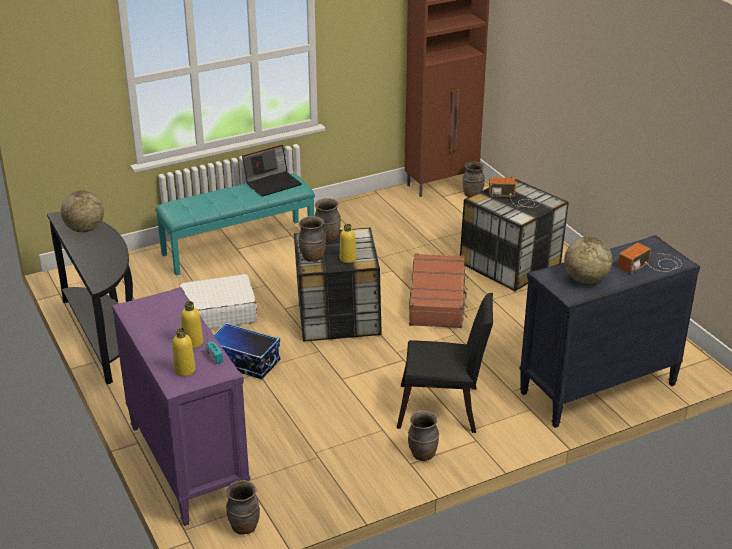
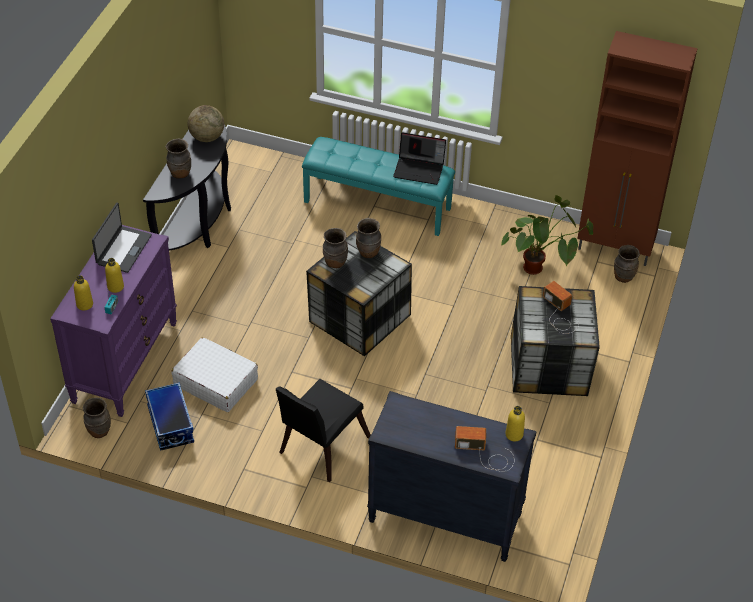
camera: 45 degrees right, 15 degrees up
white suitcase [179,274,257,329] -> white suitcase moved to [171,337,258,412]
storage box [214,323,280,379] -> storage box moved to [145,382,194,451]
yellow bottle [340,224,356,263] -> yellow bottle moved to [505,406,525,442]
black chair [397,293,493,433] -> black chair turned 75 degrees clockwise [276,379,370,482]
brown vase [408,410,439,461] -> brown vase moved to [166,139,191,179]
brown suitcase [409,253,468,328] -> none
globe [564,236,612,284] -> none
none -> laptop [92,203,152,273]
none -> potted plant [501,195,593,275]

